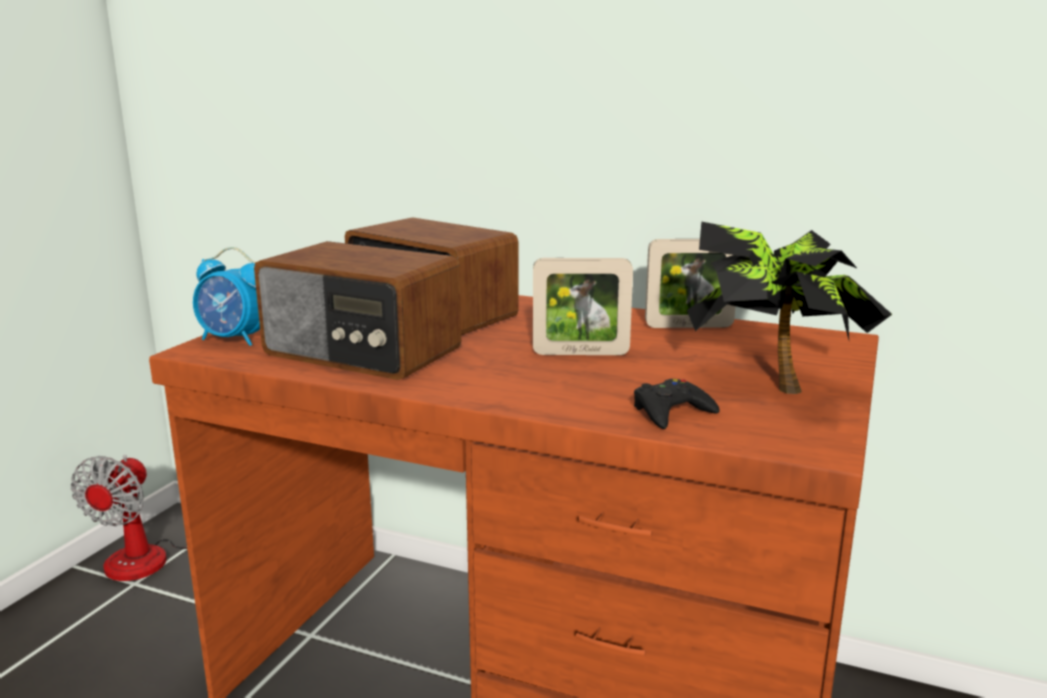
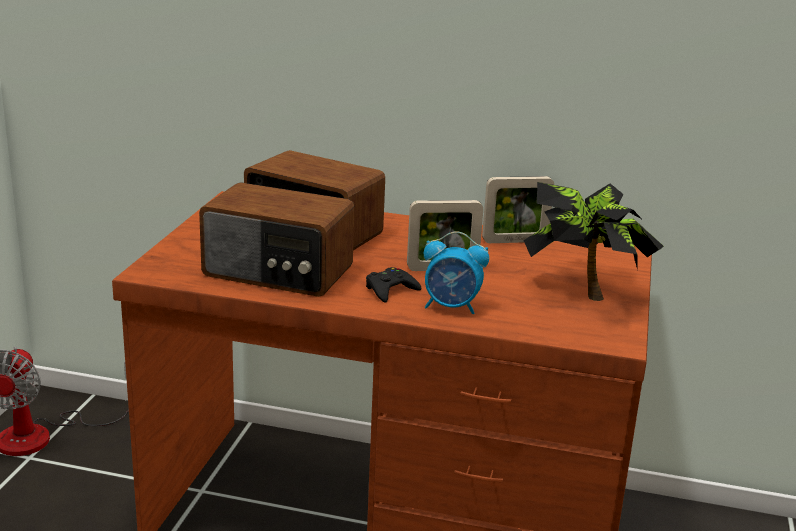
camera: 10 degrees left, 5 degrees up
alarm clock [193,247,260,346] -> alarm clock moved to [424,231,489,314]
black game controller [634,379,720,429] -> black game controller moved to [366,267,421,303]

